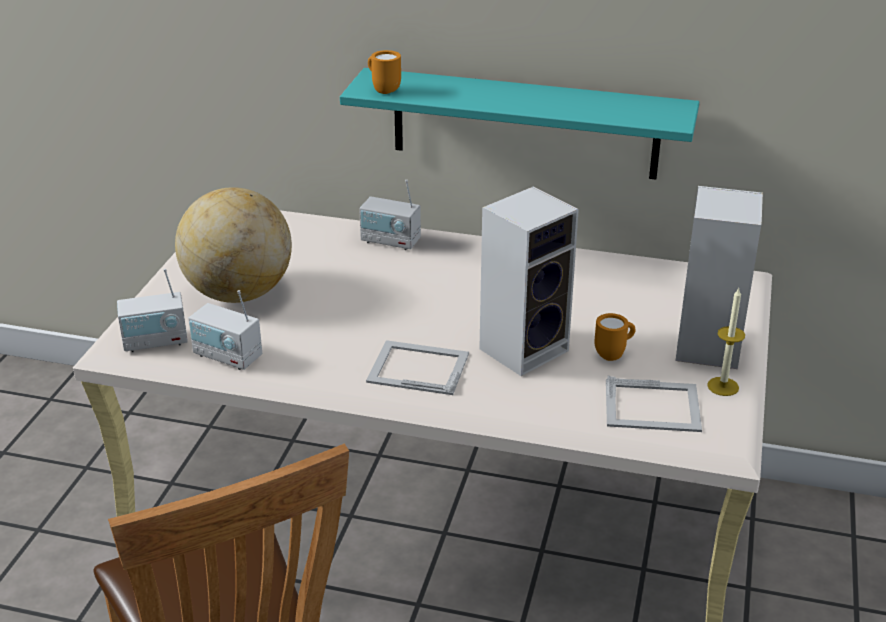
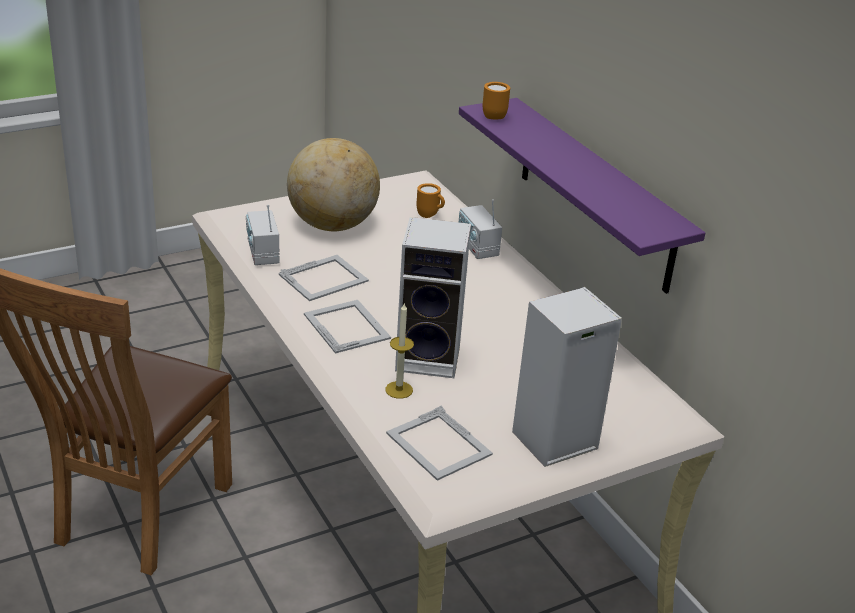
camera: 45 degrees right, 0 degrees up
radio [117,268,188,352] -> none
turquoise shelf [340,68,699,179] -> purple shelf [459,98,705,294]
orange mug [594,313,635,361] -> orange mug moved to [416,183,445,218]
candle [707,288,745,396] -> candle moved to [385,302,414,399]
none -> picture frame [279,255,369,301]

